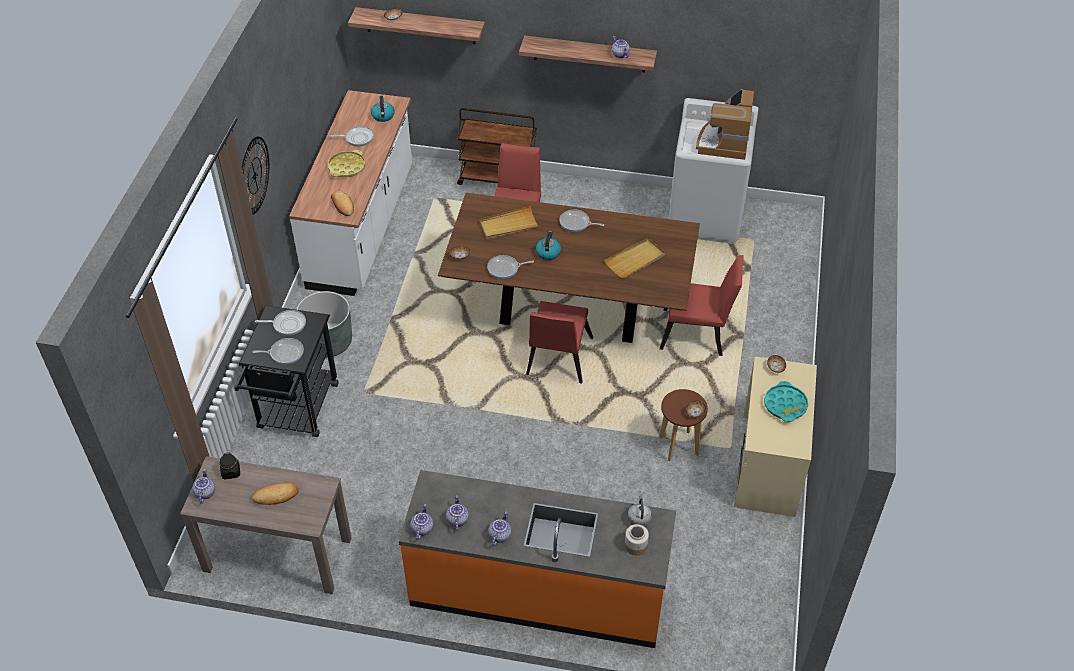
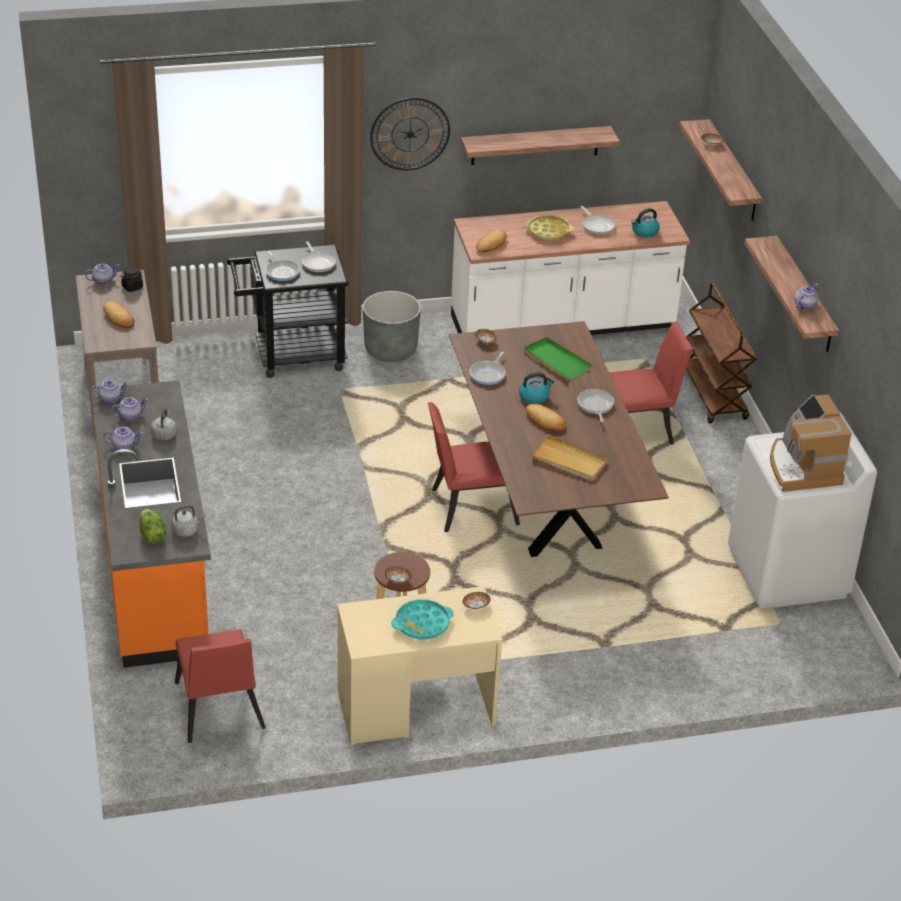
camera: 65 degrees right, 10 degrees down
beige tray [480,206,539,239] -> green tray [524,337,593,380]
frying pan [487,255,534,279] -> frying pan turned 120 degrees counterclockwise [469,351,506,385]
jar [624,524,649,555] -> lettuce [139,509,166,543]
red chair [660,255,744,356] -> red chair moved to [175,629,266,743]
coffee machine [696,89,754,160] -> coffee machine turned 90 degrees counterclockwise [770,394,851,492]
none -> grey kettle [151,408,176,440]
none -> shelf [461,126,620,165]
none -> bread [526,404,566,431]

